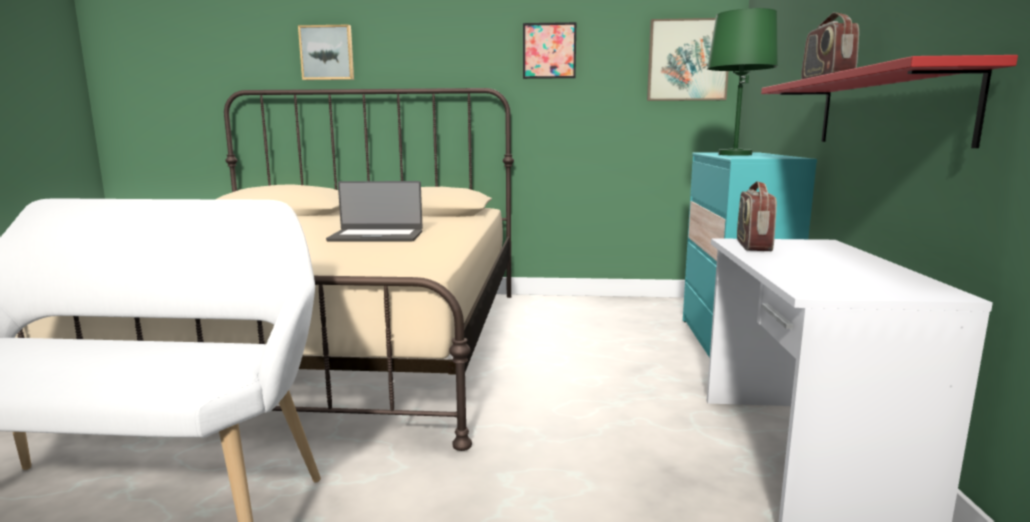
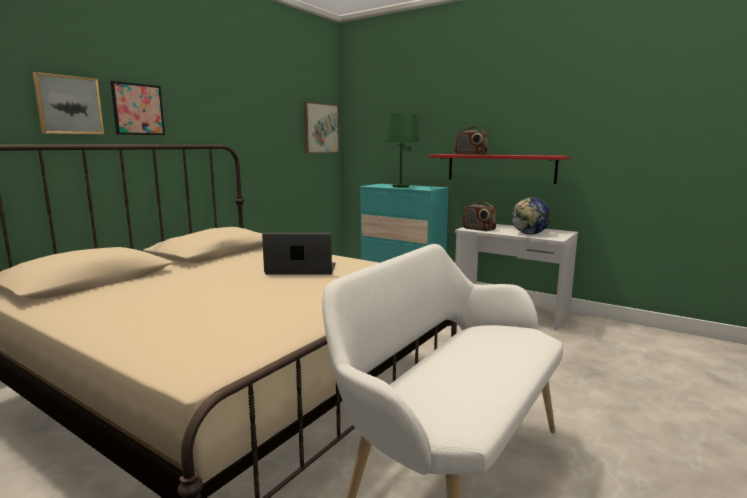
camera: 60 degrees left, 0 degrees up
laptop [326,181,423,242] -> laptop turned 120 degrees counterclockwise [262,233,335,275]
picture [523,22,576,79] -> picture moved to [110,81,165,135]
none -> globe [512,197,551,234]

